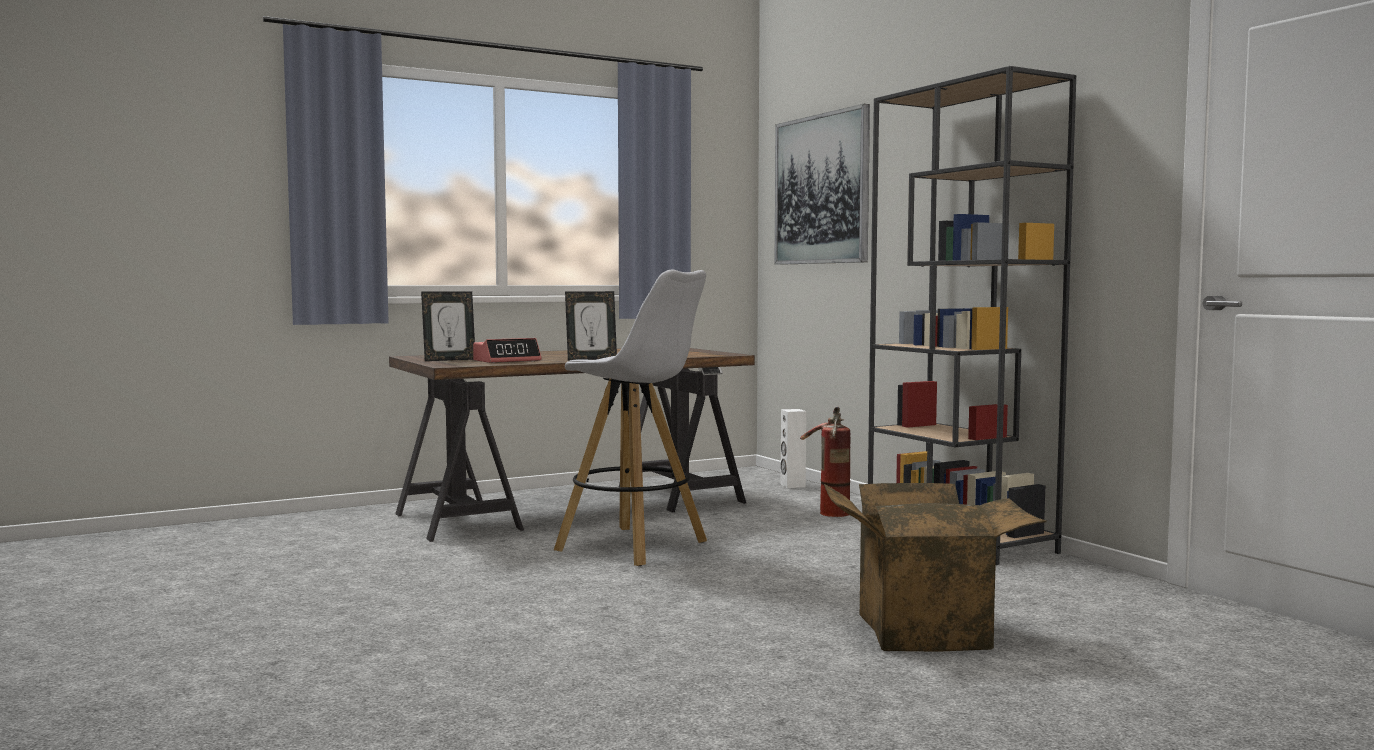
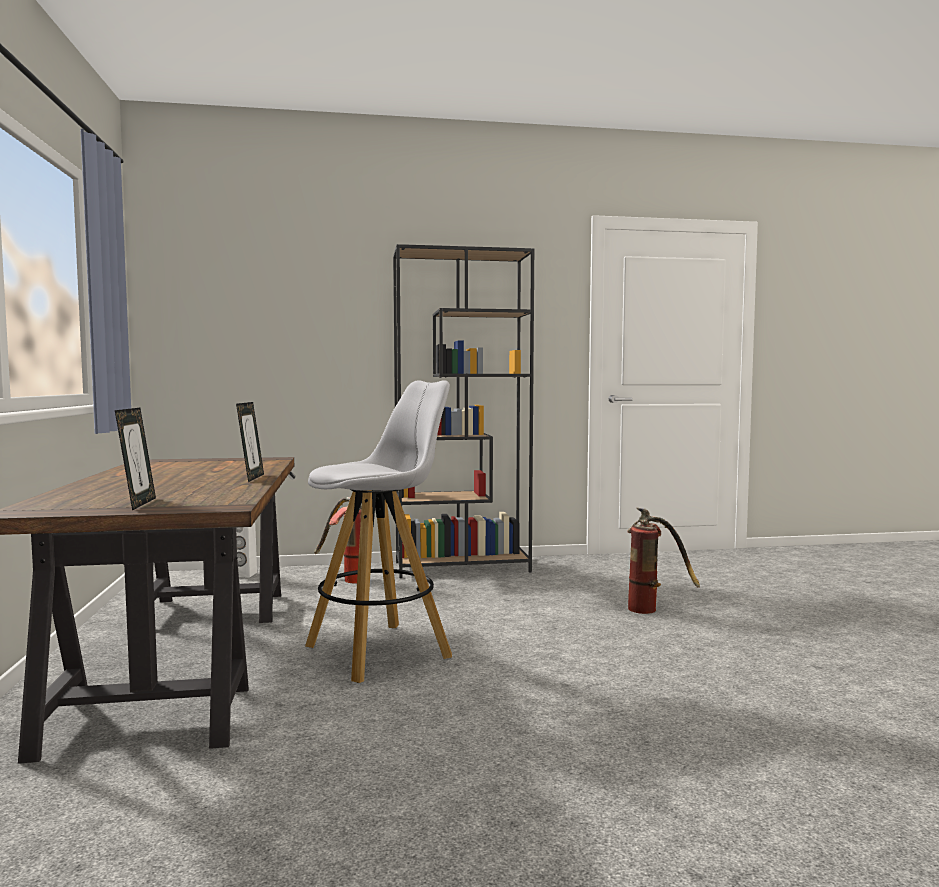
camera: 70 degrees left, 0 degrees up
alarm clock [473,338,542,363] -> none
picture [775,104,870,265] -> none
cardboard box [824,483,1047,652] -> fire extinguisher [628,508,700,614]

